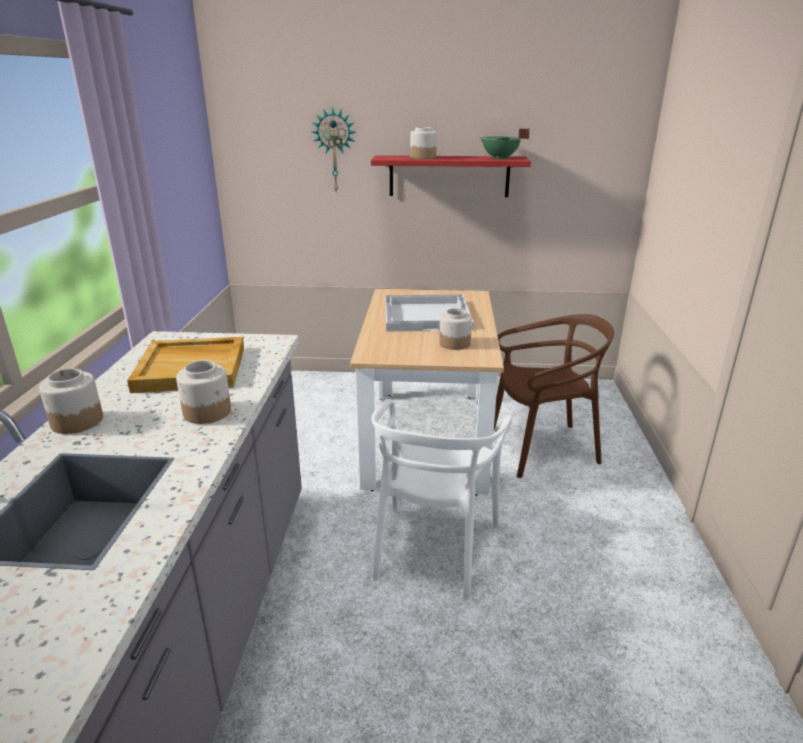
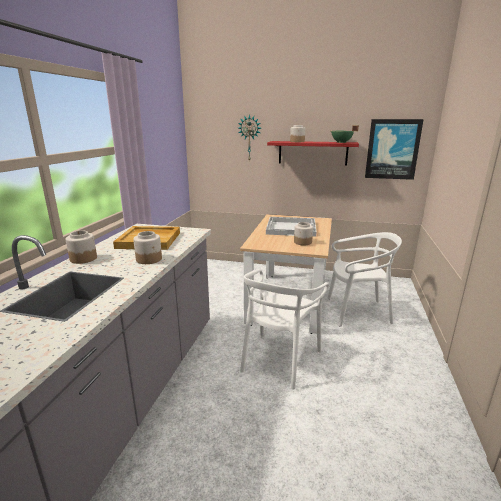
camera: 10 degrees right, 5 degrees down
brown chair [494,314,614,478] -> white chair [327,232,402,327]
none -> picture [365,119,424,180]

